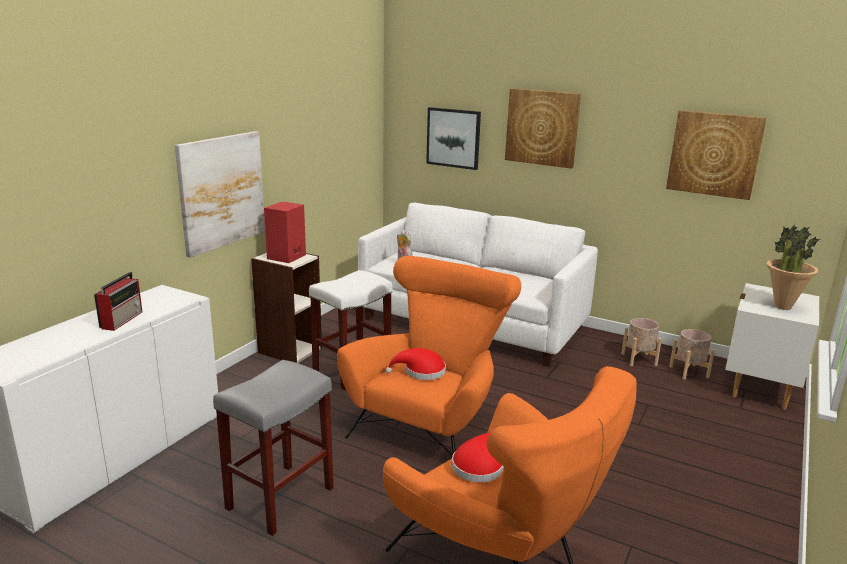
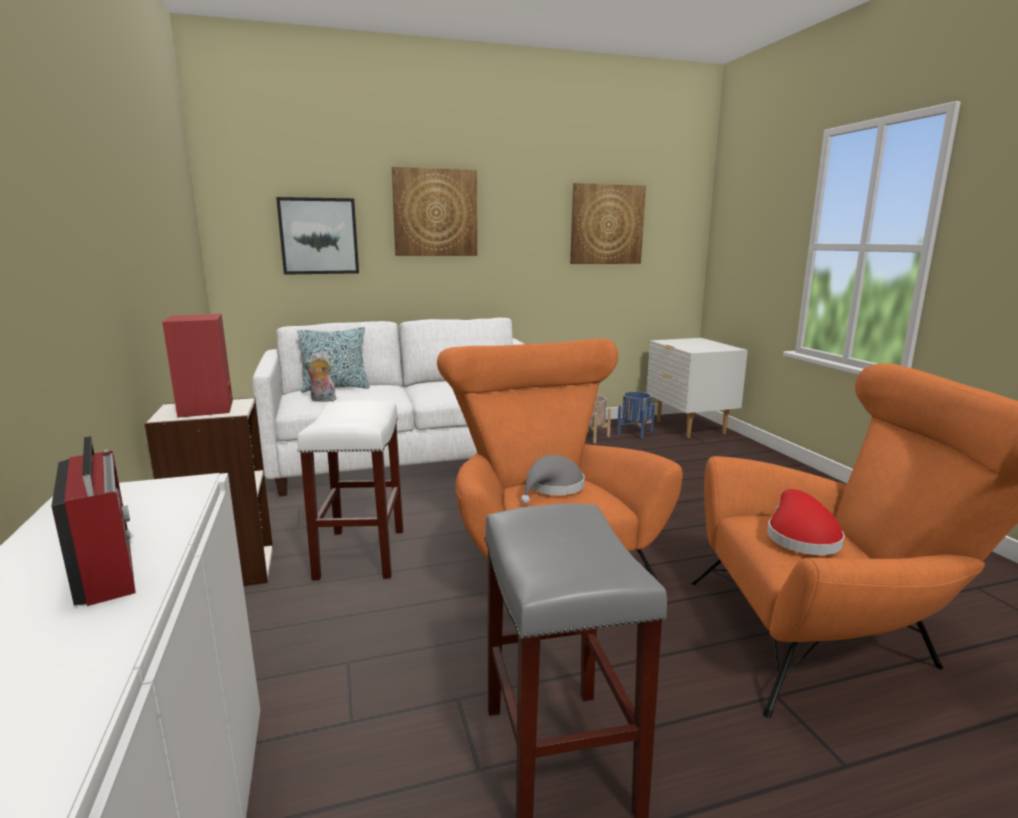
camera: 45 degrees left, 5 degrees down
picture [175,131,265,258] -> none
red hat [386,348,446,380] -> grey hat [521,455,585,504]
beige planter [669,329,715,380] -> blue planter [617,392,655,439]
potted plant [767,224,820,310] -> none
none -> pillow [297,327,370,392]

